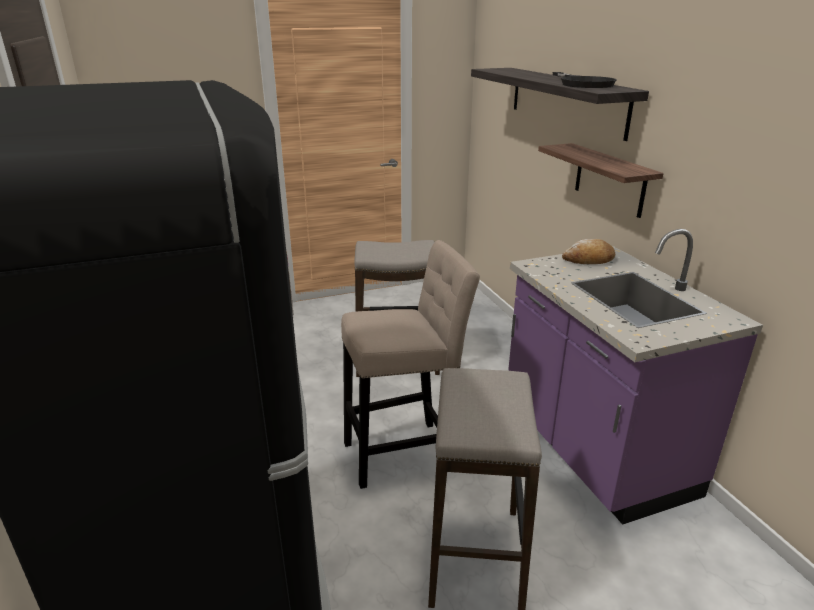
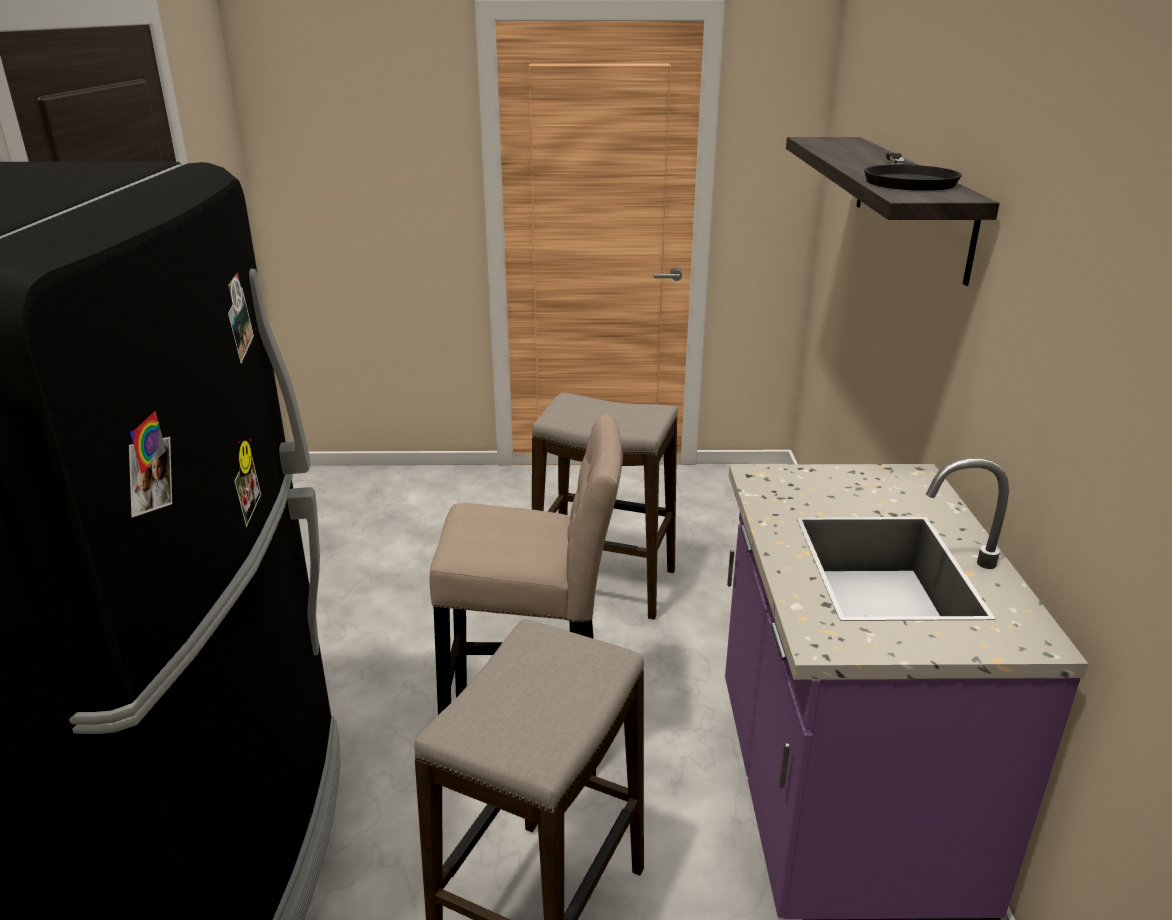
camera: 20 degrees right, 0 degrees up
shelf [538,143,663,218] -> none
bread [562,239,615,264] -> none

